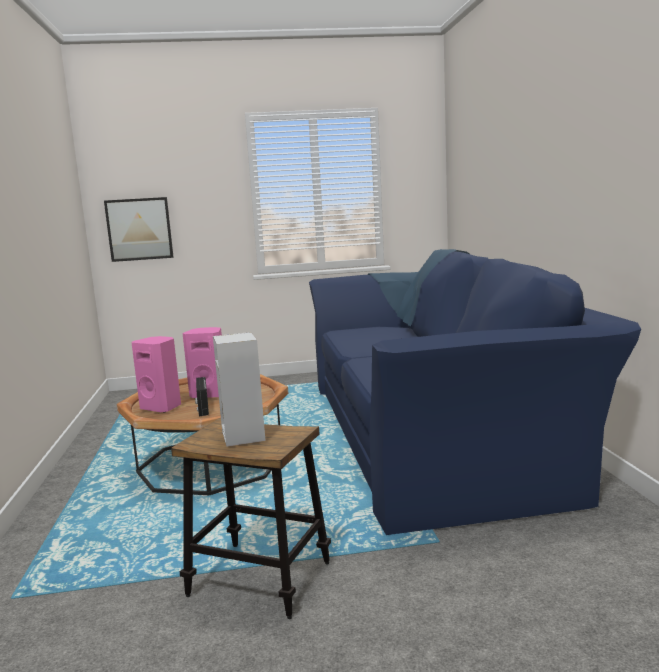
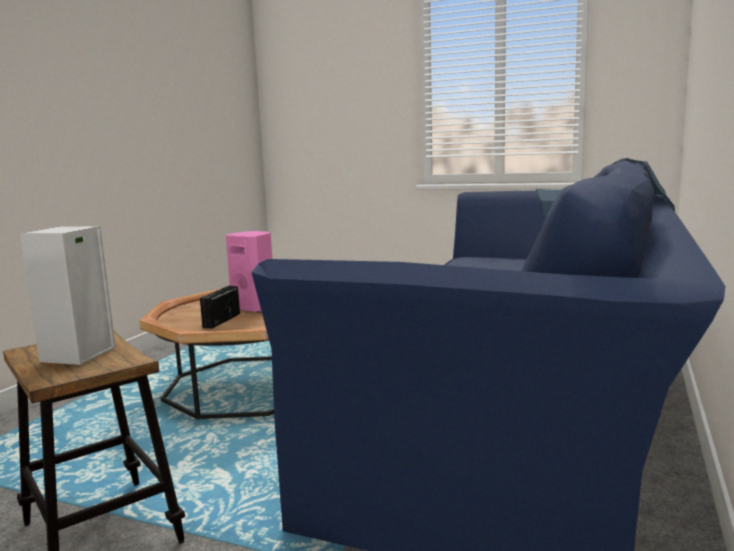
camera: 30 degrees right, 0 degrees up
picture [104,197,174,262] -> none
pink speaker [132,336,181,413] -> none

